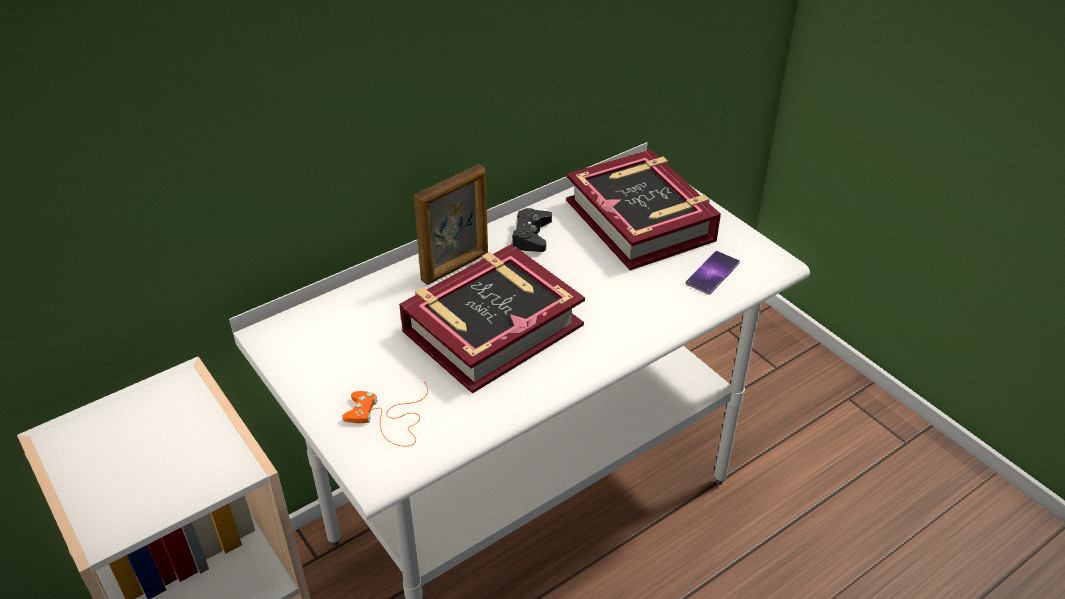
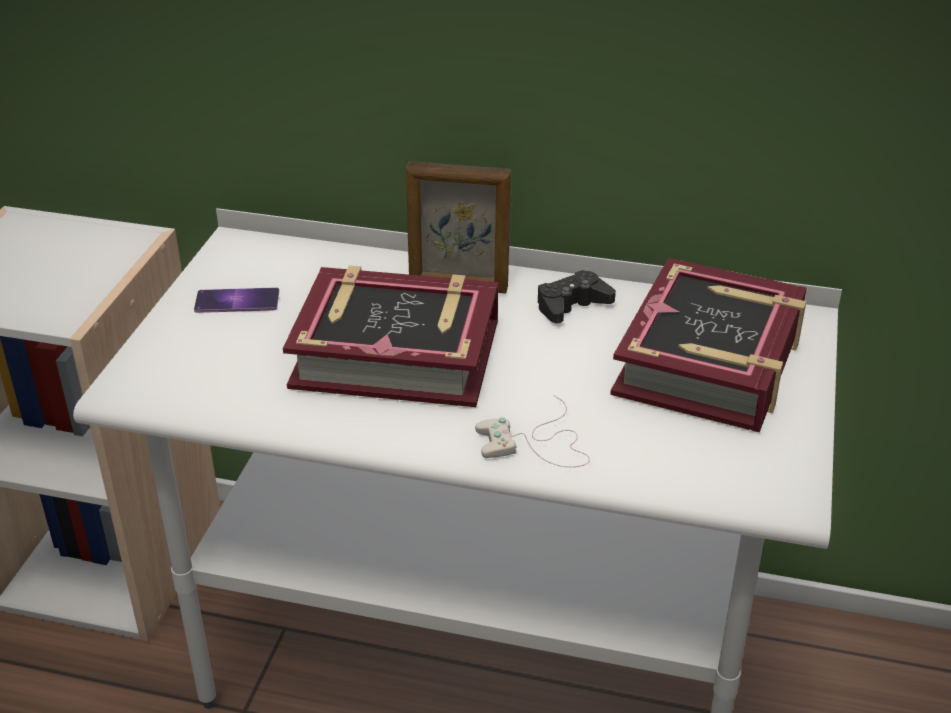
camera: 50 degrees right, 5 degrees down
orange game controller [342,382,428,447] -> none
phone [685,251,740,295] -> phone moved to [194,287,279,313]
none -> white game controller [475,395,590,467]

